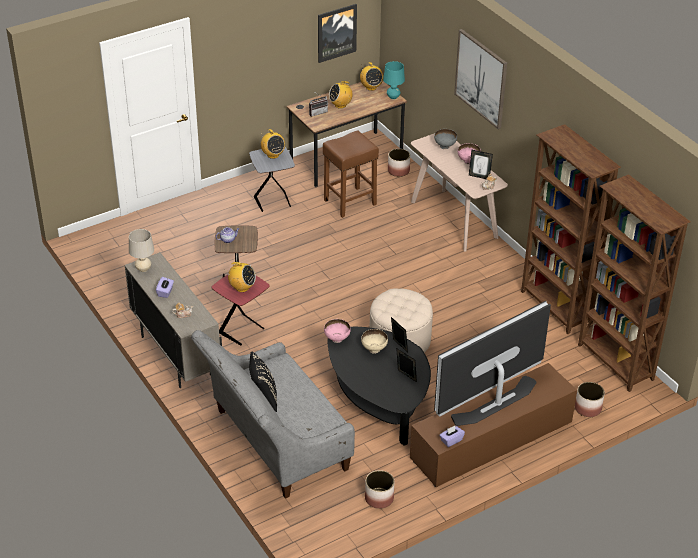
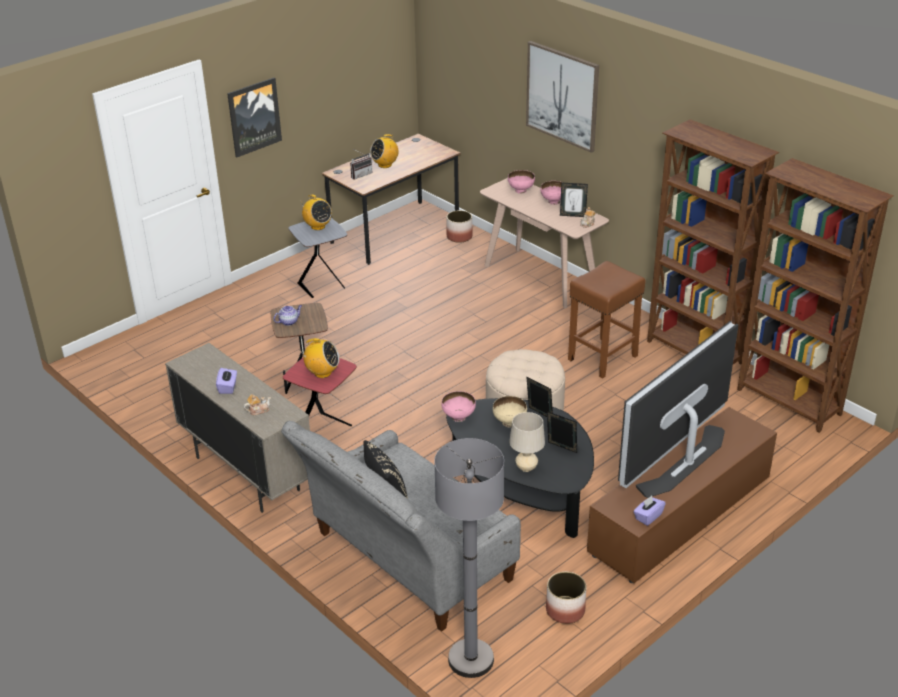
camera: 10 degrees left, 5 degrees down
beige table lamp [129,229,154,272] -> beige table lamp moved to [509,412,545,472]
picture [318,4,357,63] -> picture moved to [227,77,282,157]
brown stool [323,130,379,218] -> brown stool moved to [568,261,645,379]
radio [360,62,383,91] -> none
turquoise table lamp [383,61,405,99] -> none
grey bowl [434,129,457,149] -> pink bowl [508,170,535,194]
planter [575,382,605,417] -> none
none -> grey floor lamp [434,438,504,678]

